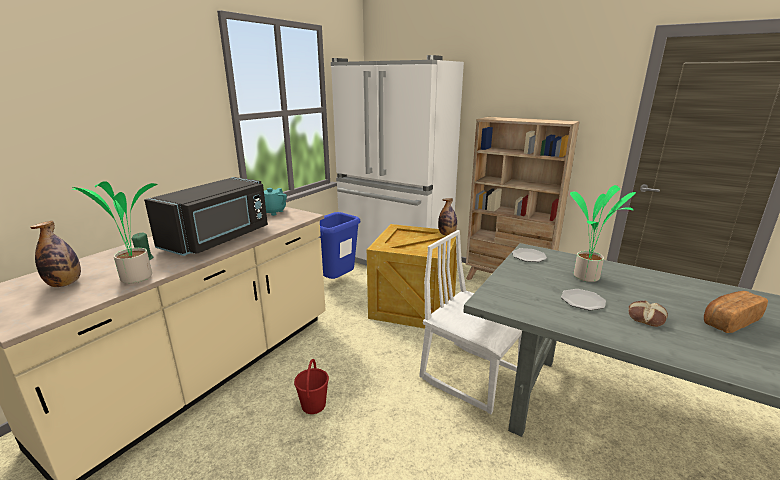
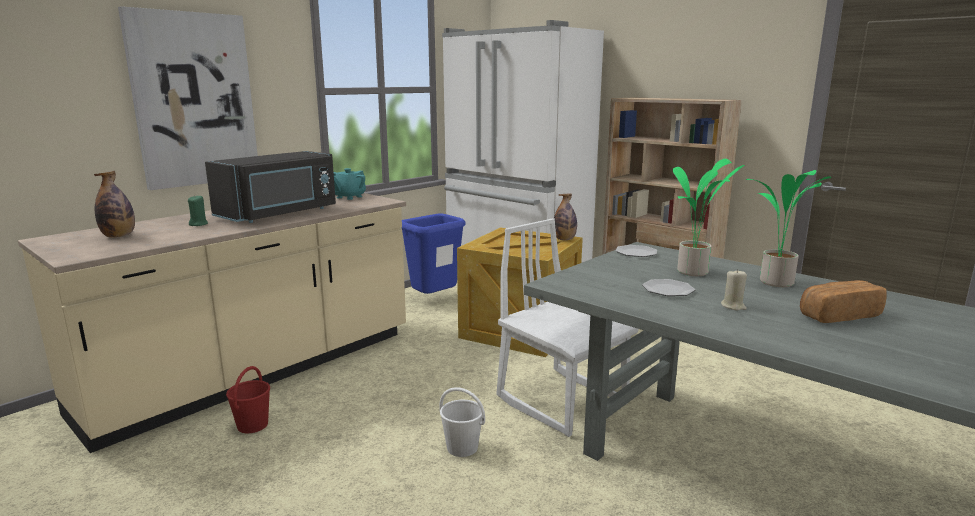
camera: 10 degrees right, 5 degrees down
potted plant [71,181,158,284] -> potted plant moved to [746,170,831,287]
red bucket [294,359,329,414] -> red bucket moved to [226,366,270,433]
bread [628,301,668,327] -> beige candle [721,269,747,311]
none -> picture [118,6,258,190]
none -> white bucket [439,387,485,457]

